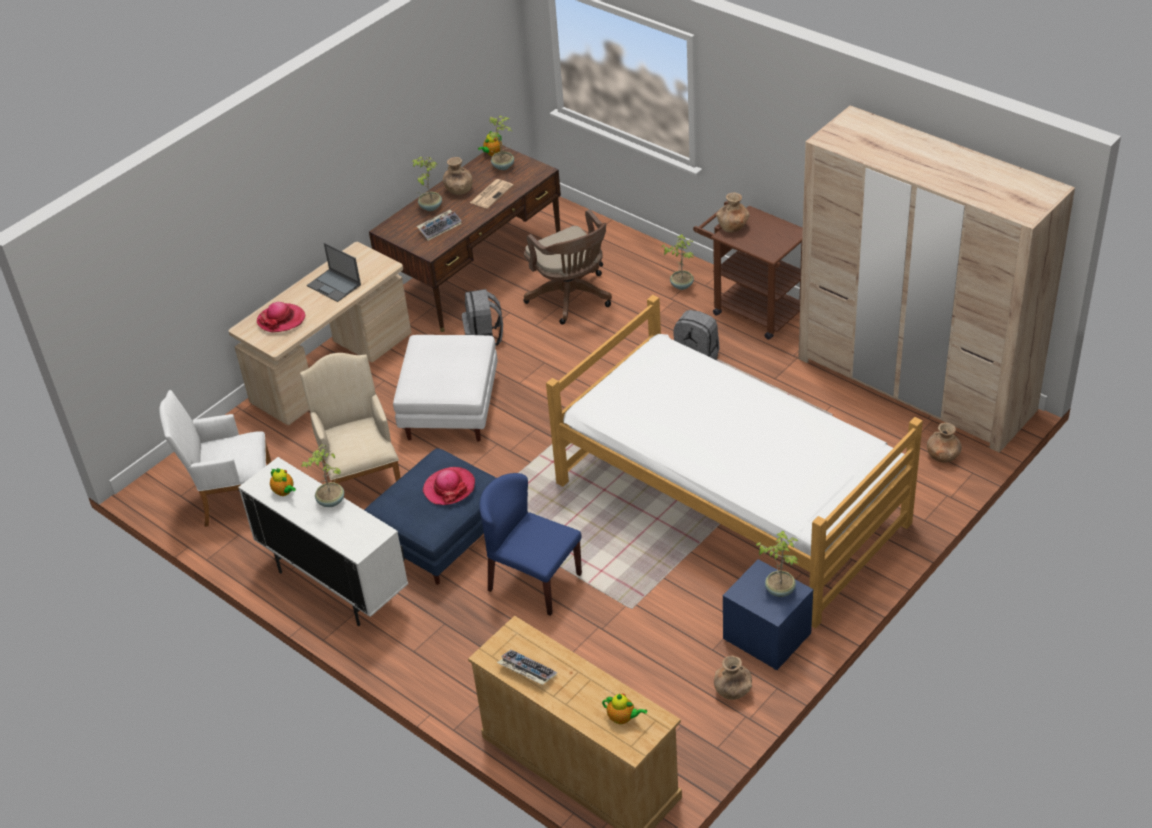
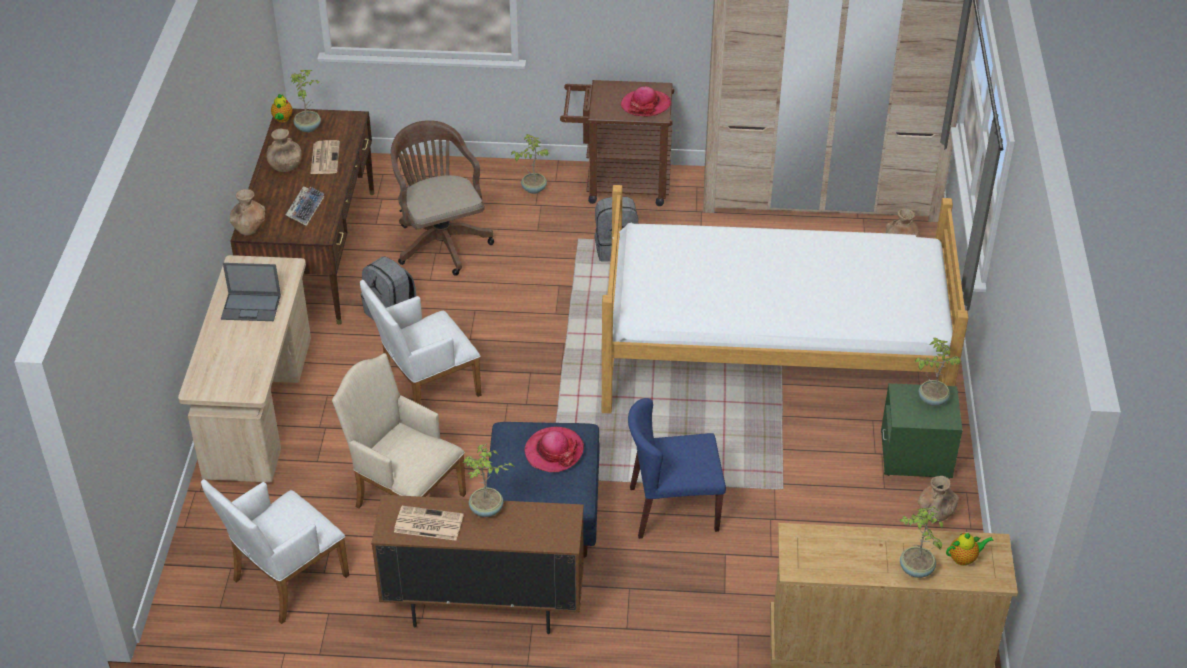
camera: 40 degrees left, 0 degrees up
white cabinet [238,457,408,626] -> brown cabinet [371,495,584,634]
hat [257,302,305,333] -> hat moved to [621,86,671,117]
teapot [270,468,296,496] -> newspaper [394,506,464,541]
white ottoman [393,335,498,442] -> white armchair [360,280,481,404]
potted plant [411,157,442,211] -> potted plant moved to [899,506,943,578]
keyboard [497,650,557,685] -> none
brown office chair [524,210,612,325] -> brown office chair turned 135 degrees counterclockwise [391,120,494,276]
brown vase [716,193,750,233] -> brown vase moved to [230,189,265,236]
blue nightstand [723,559,813,670] -> green nightstand [881,383,963,479]

